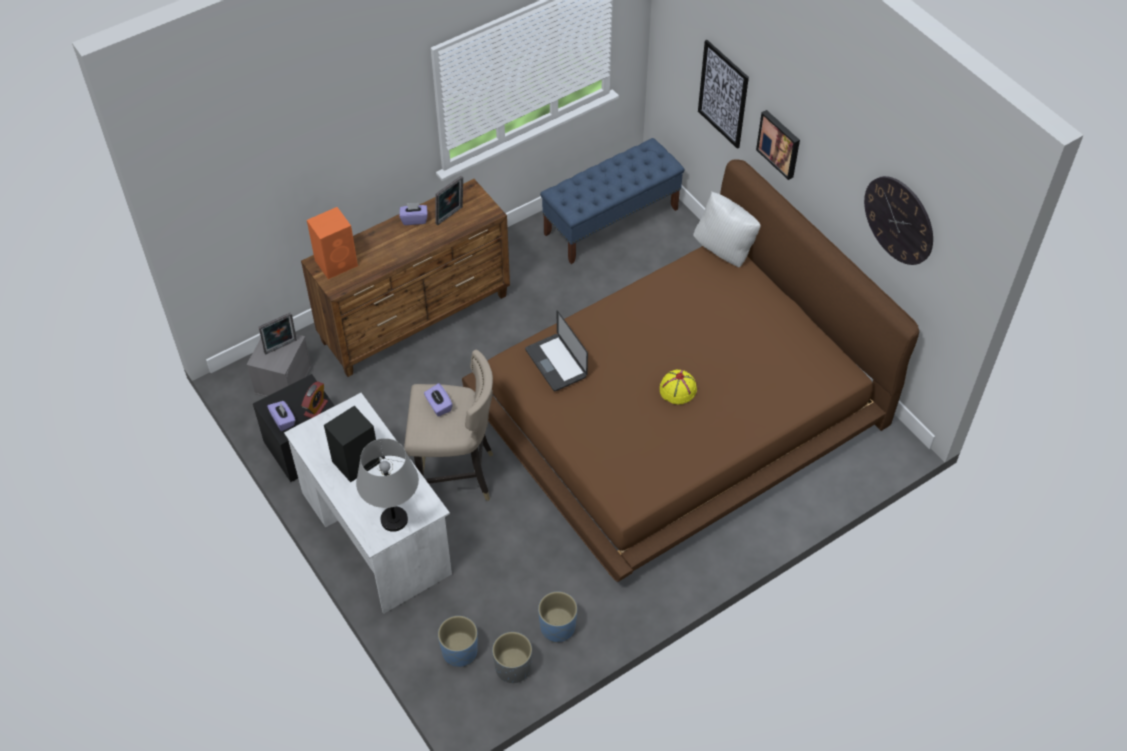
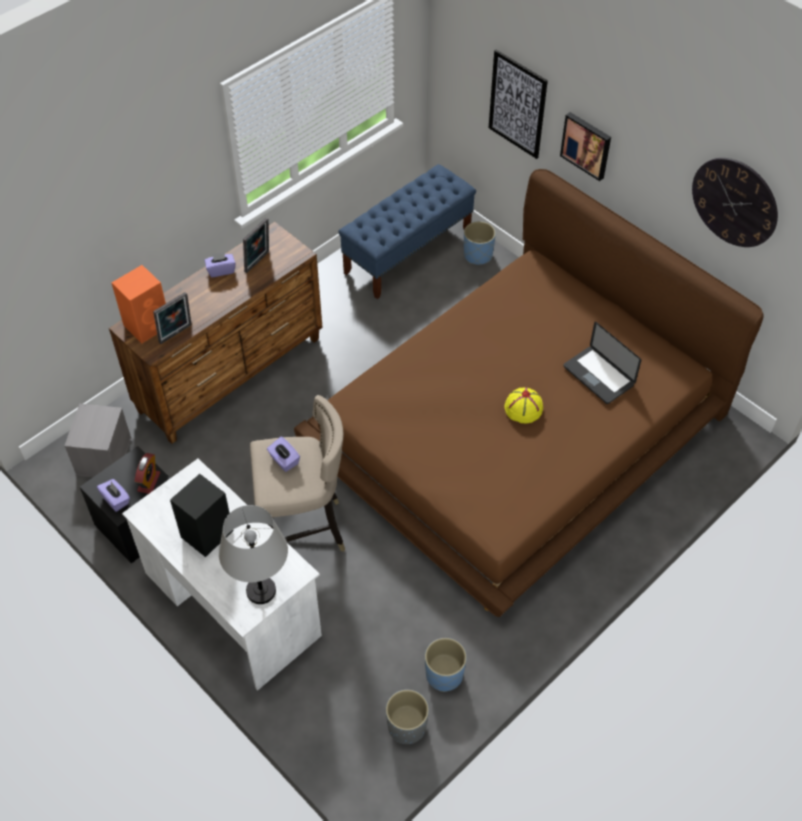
camera: 10 degrees left, 0 degrees up
picture frame [259,312,297,355] -> picture frame moved to [153,292,192,344]
blue planter [438,616,478,667] -> blue planter moved to [464,221,496,265]
laptop [525,311,588,391] -> laptop moved to [563,322,641,404]
white pillow [693,192,761,267] -> none

